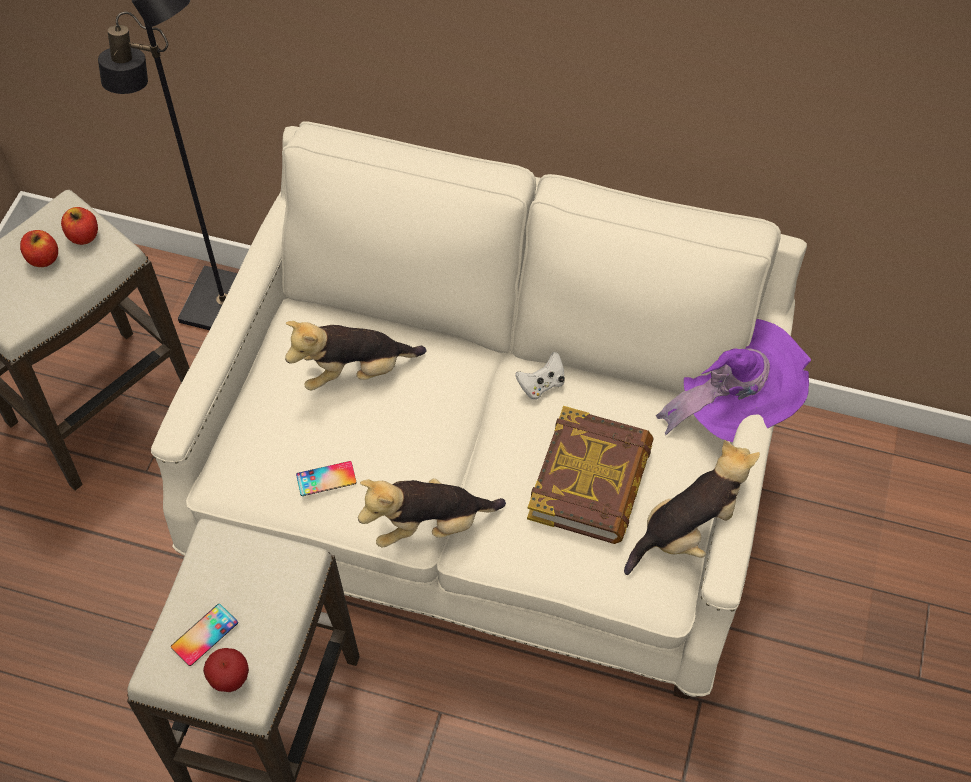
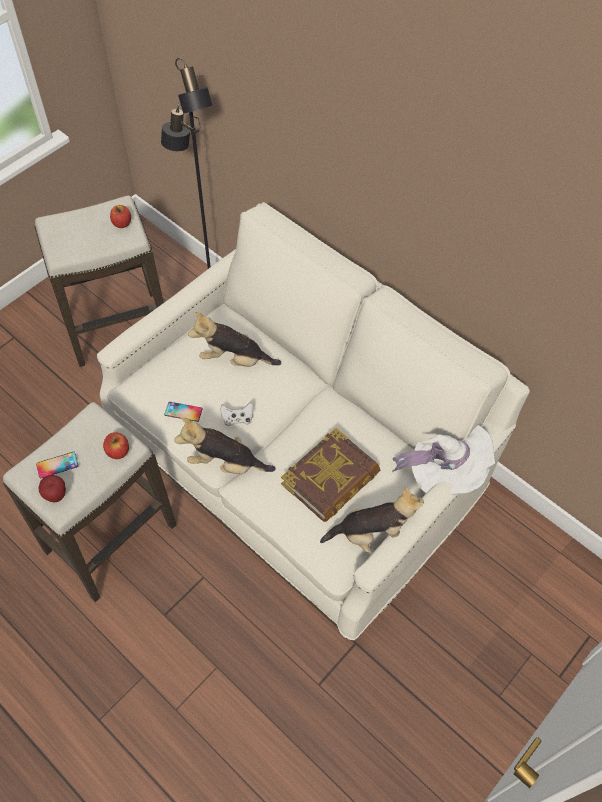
camera: 25 degrees right, 0 degrees up
apple [20,230,58,267] -> apple moved to [103,432,129,459]
white game controller [515,352,565,400] -> white game controller moved to [220,402,253,426]
purple hat [656,319,811,442] -> white hat [392,425,495,494]

